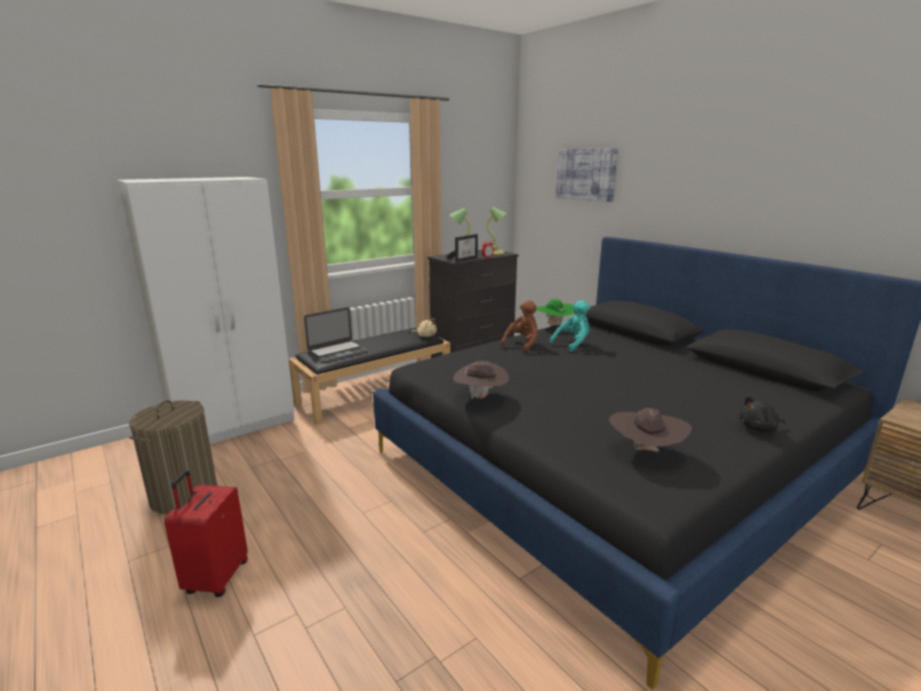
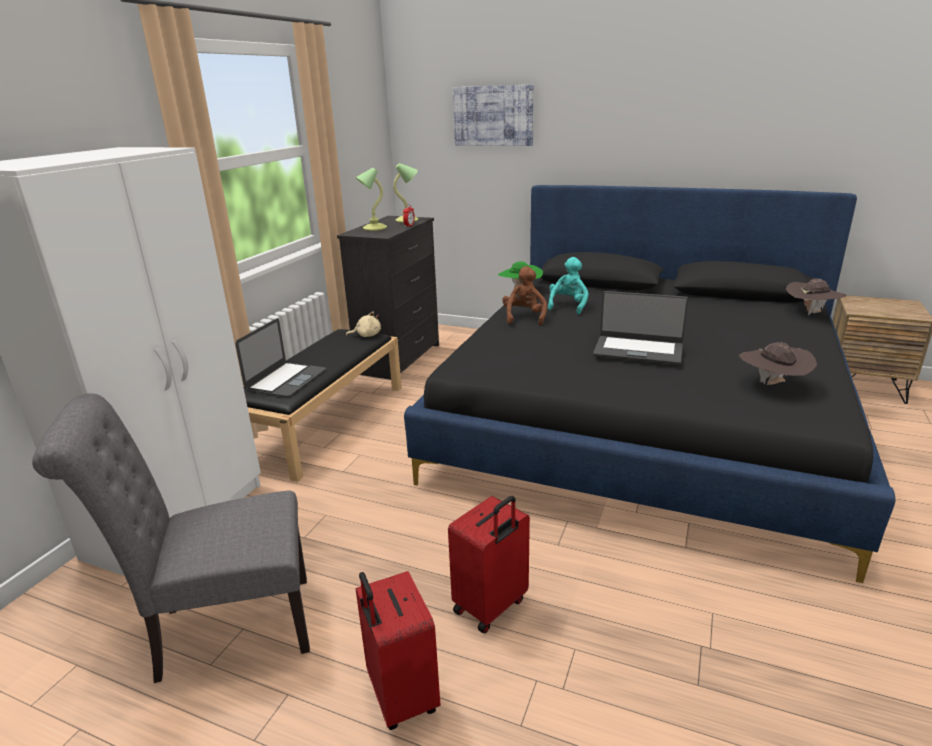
camera: 30 degrees left, 5 degrees up
laundry basket [129,400,217,514] -> grey chair [32,393,310,683]
picture frame [447,234,478,263] -> none
brown hat [453,361,509,399] -> brown hat moved to [786,279,847,315]
black plush toy [739,396,786,433] -> none
none -> red suitcase [448,496,530,634]
none -> laptop [593,291,688,365]

